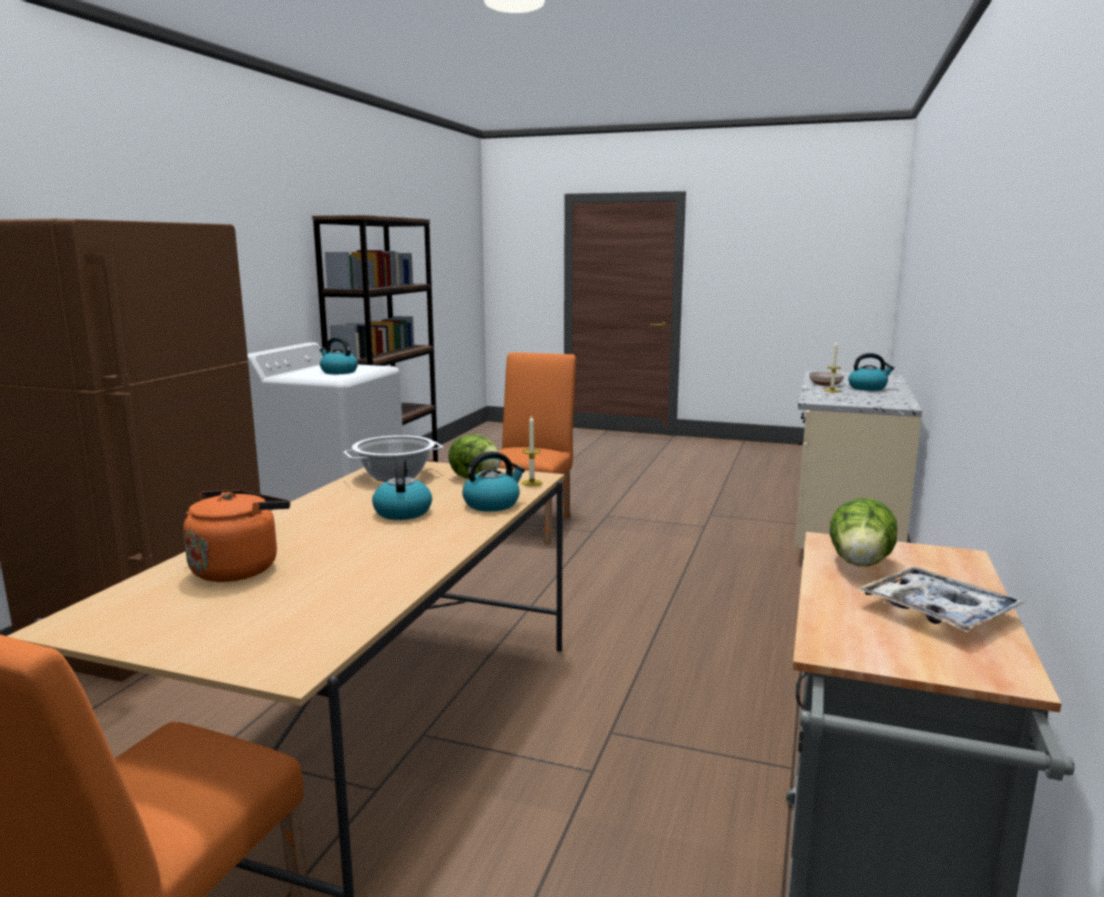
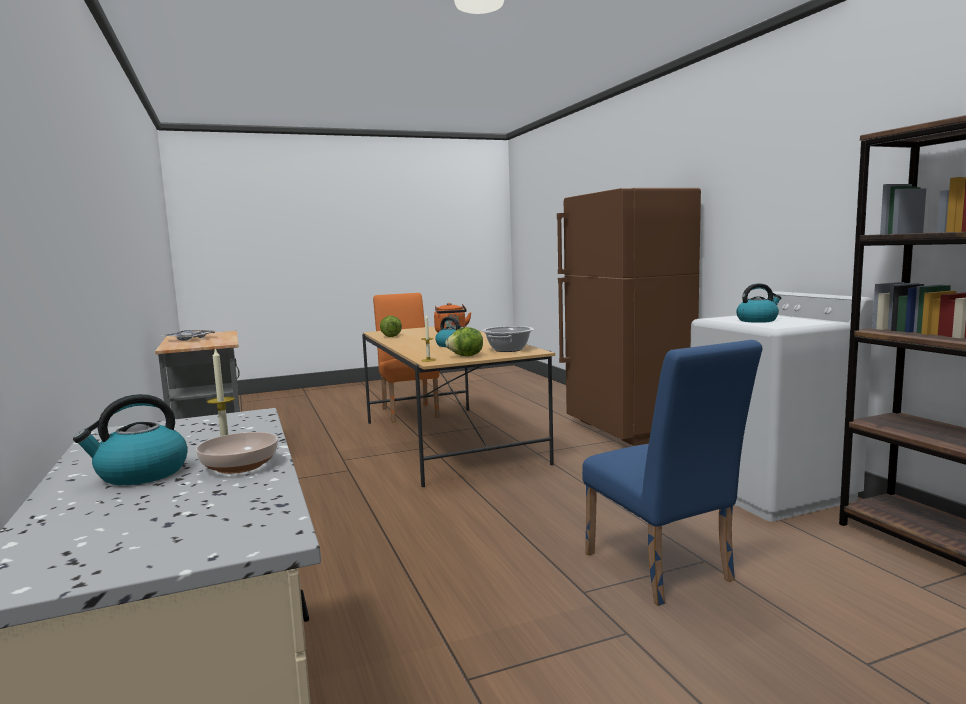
camera: 140 degrees right, 5 degrees down
kettle [462,451,525,512] -> none
orange chair [498,352,576,545] -> blue chair [582,340,763,606]
lettuce [830,498,897,567] -> lettuce moved to [380,316,402,337]

